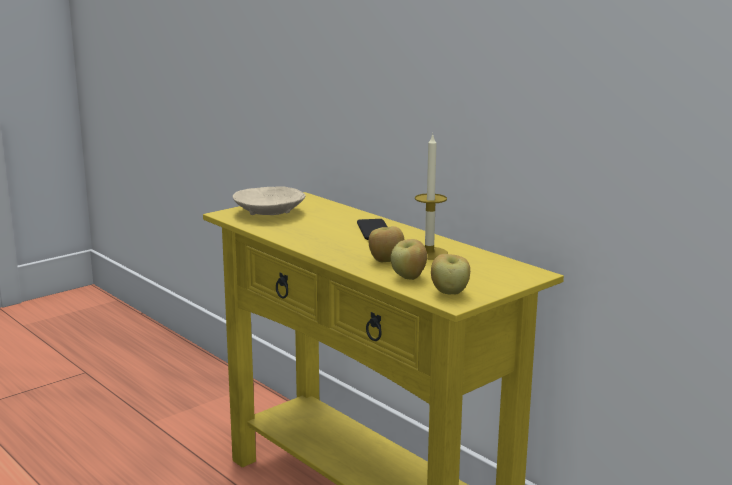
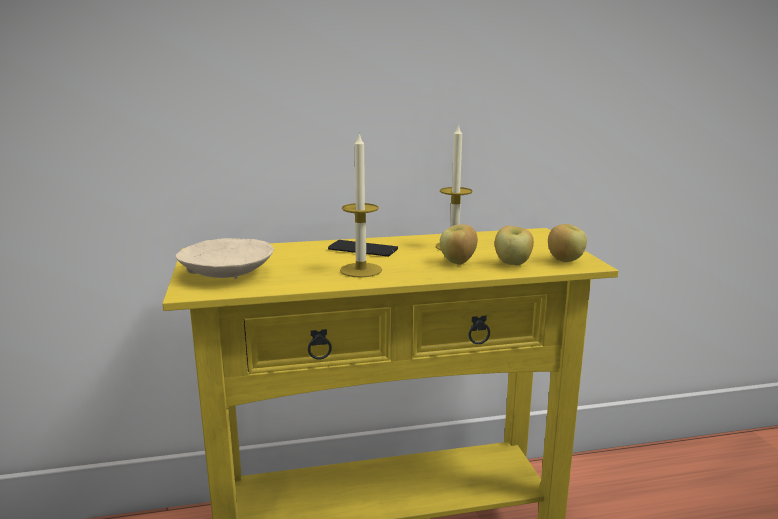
camera: 60 degrees left, 0 degrees up
none -> candle [340,132,382,278]

